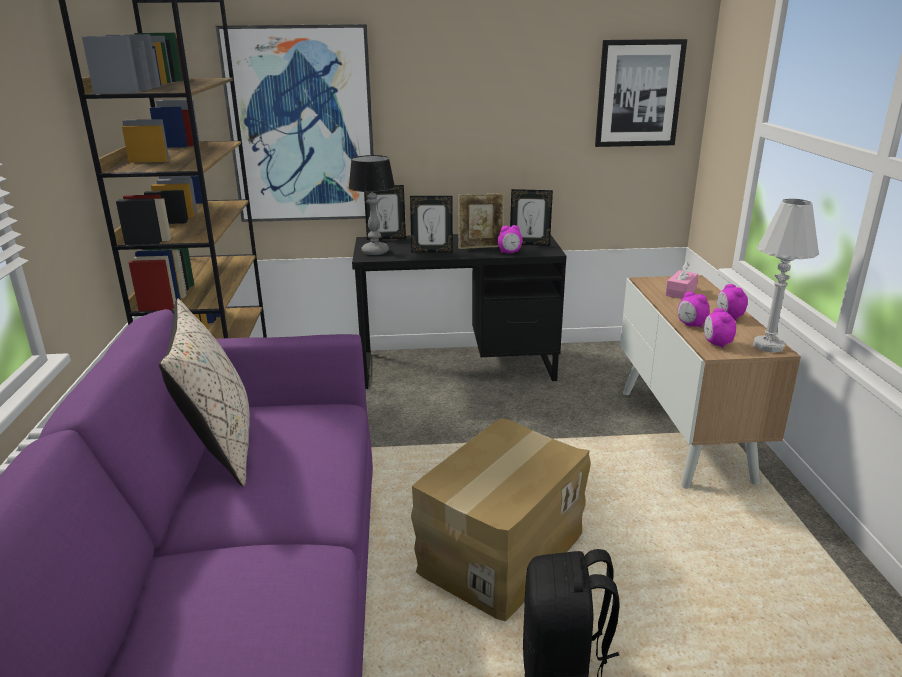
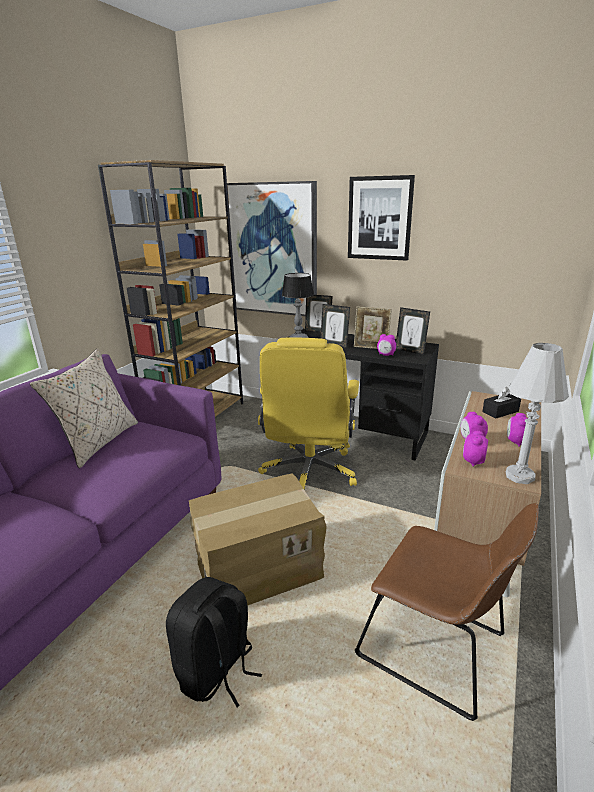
camera: 30 degrees right, 0 degrees up
picture [595,39,687,147] -> picture moved to [348,175,415,261]
pink tissue box [666,262,698,299] -> black tissue box [482,387,521,419]
none -> yellow office chair [258,338,359,490]
none -> brown chair [355,503,539,721]

